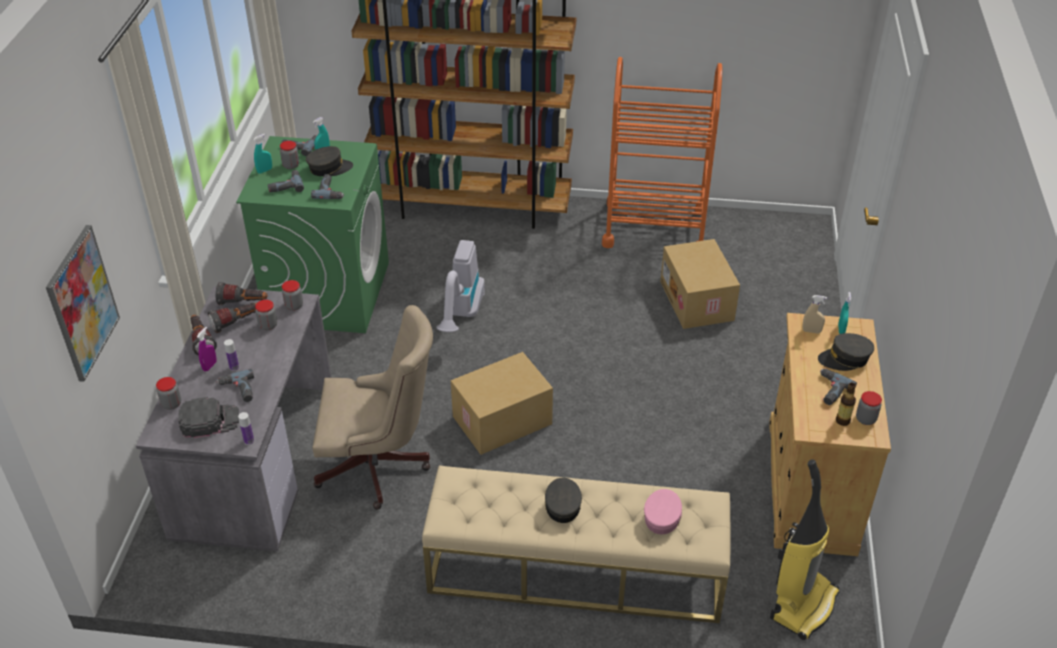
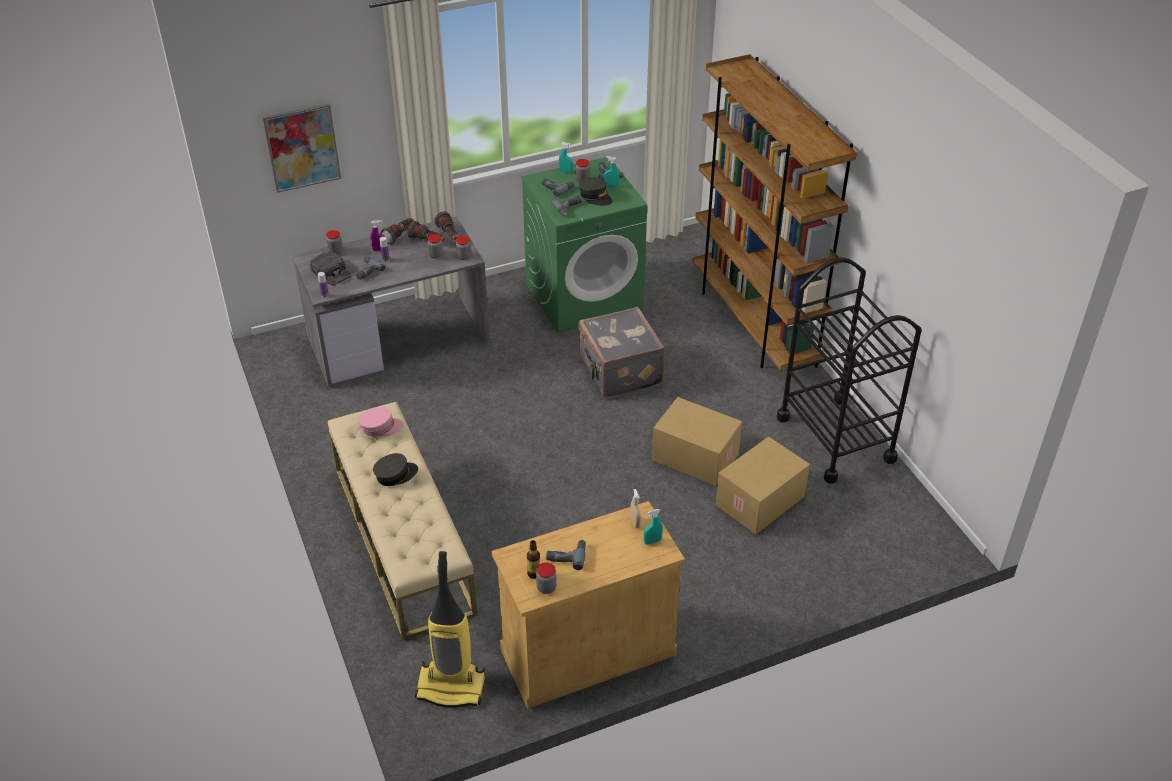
camera: 60 degrees right, 0 degrees up
beige office chair [312,305,433,510] -> none
vacuum cleaner [437,240,485,332] -> grey suitcase [578,307,665,399]
cardboard box [451,352,553,455] -> cardboard box moved to [652,397,742,486]
orange cart [602,57,722,248] -> black cart [777,257,922,484]
pink cap [644,489,682,534] -> pink cap moved to [358,407,404,437]
grey cap [818,333,874,371] -> none

